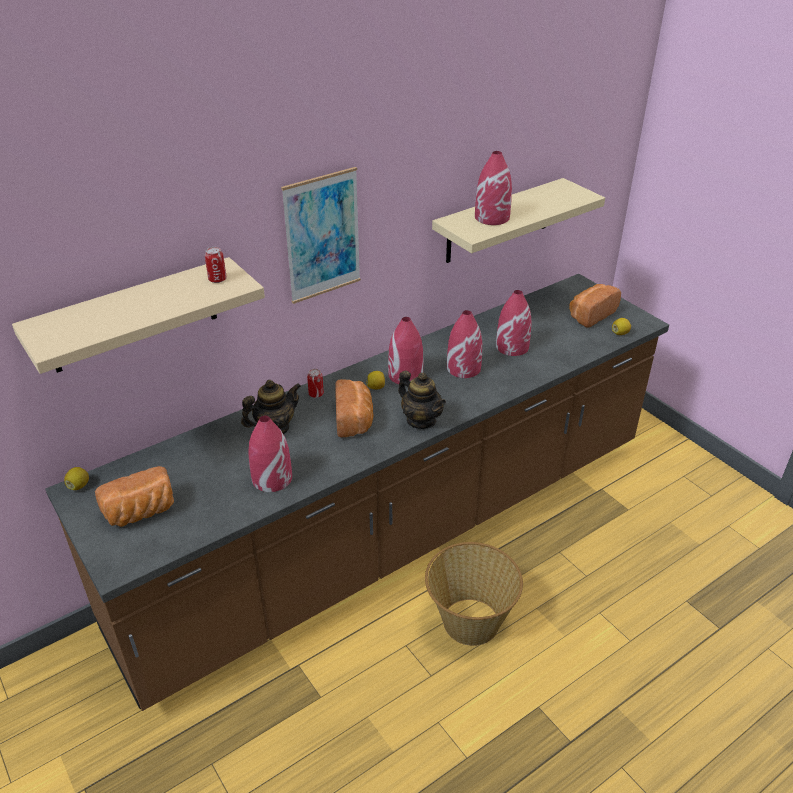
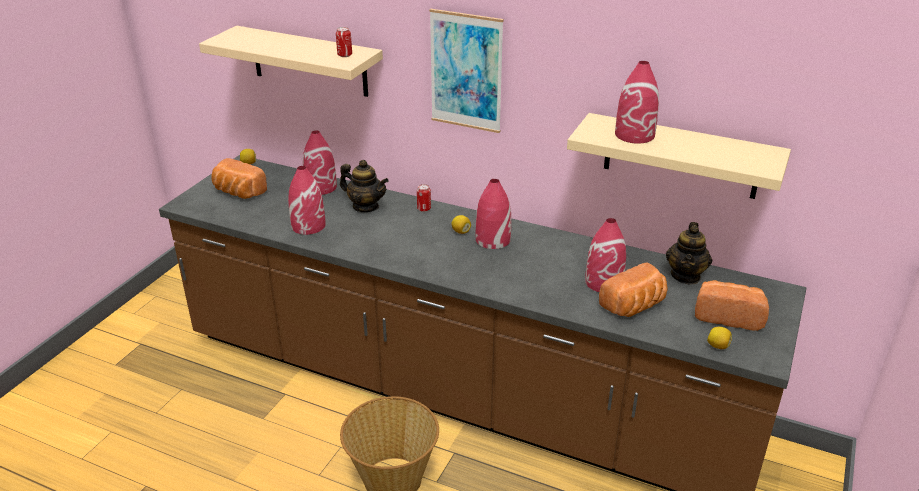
camera: 60 degrees right, 5 degrees down
bread [335,379,374,437] -> bread moved to [599,262,668,317]
teapot [398,371,446,429] -> teapot moved to [666,222,712,284]
red vase [447,310,482,378] -> red vase moved to [303,130,337,195]

